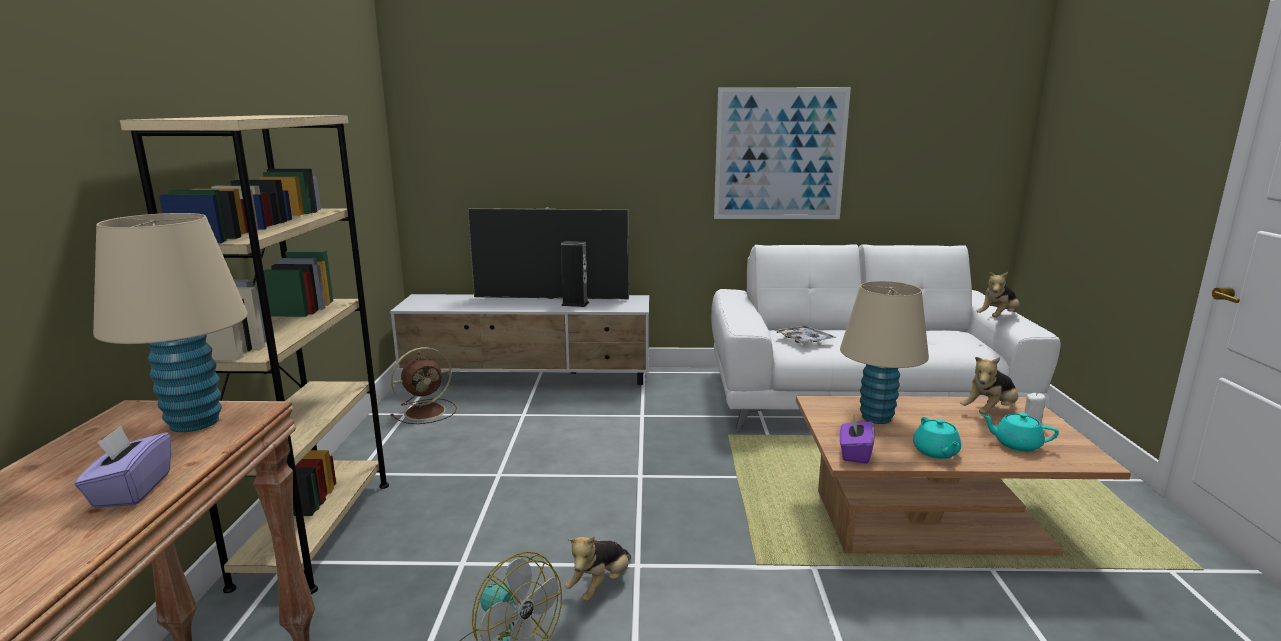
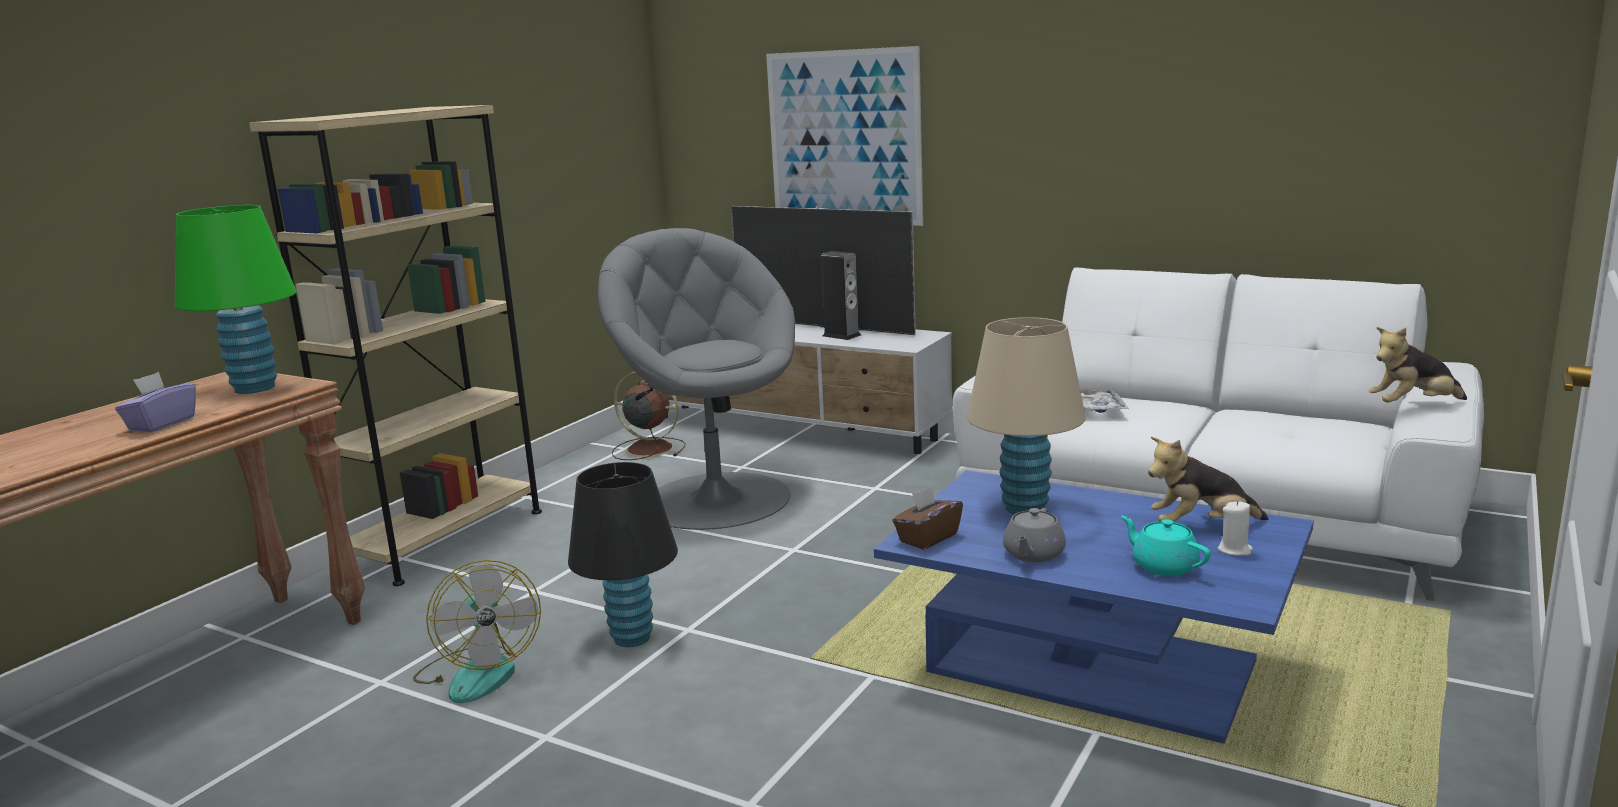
camera: 30 degrees right, 0 degrees up
beige table lamp [93,213,248,432] -> green table lamp [175,205,297,394]
brown fan [390,347,457,424] -> brown fan turned 150 degrees counterclockwise [612,372,686,460]
plush toy [565,536,631,601] -> black table lamp [568,462,678,647]
picture [714,87,851,219] -> picture moved to [766,46,923,226]
brown coffee table [796,396,1131,555] -> blue coffee table [874,470,1314,744]
purple tissue box [840,415,874,464] -> brown tissue box [892,486,963,550]
turquoise teapot [913,417,961,459] -> grey teapot [1003,508,1066,563]
none -> grey armchair [598,228,795,530]

